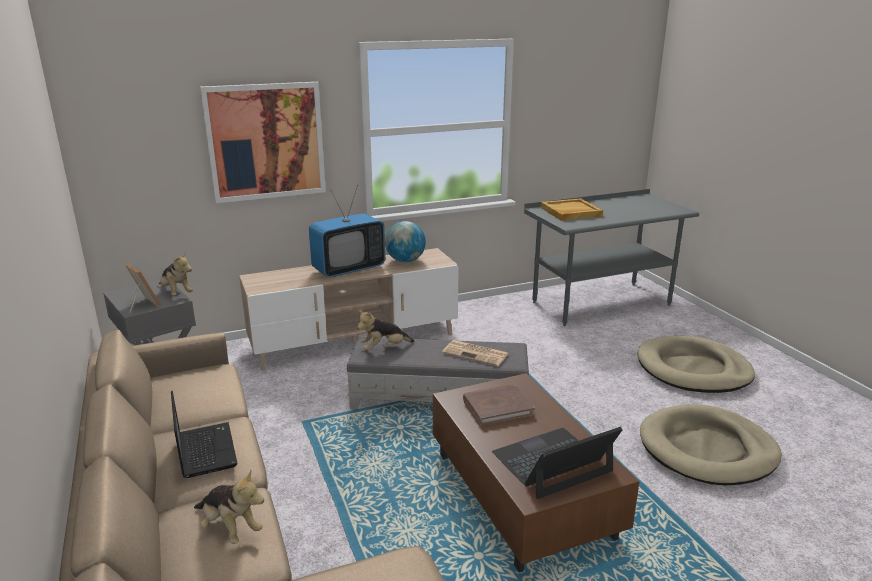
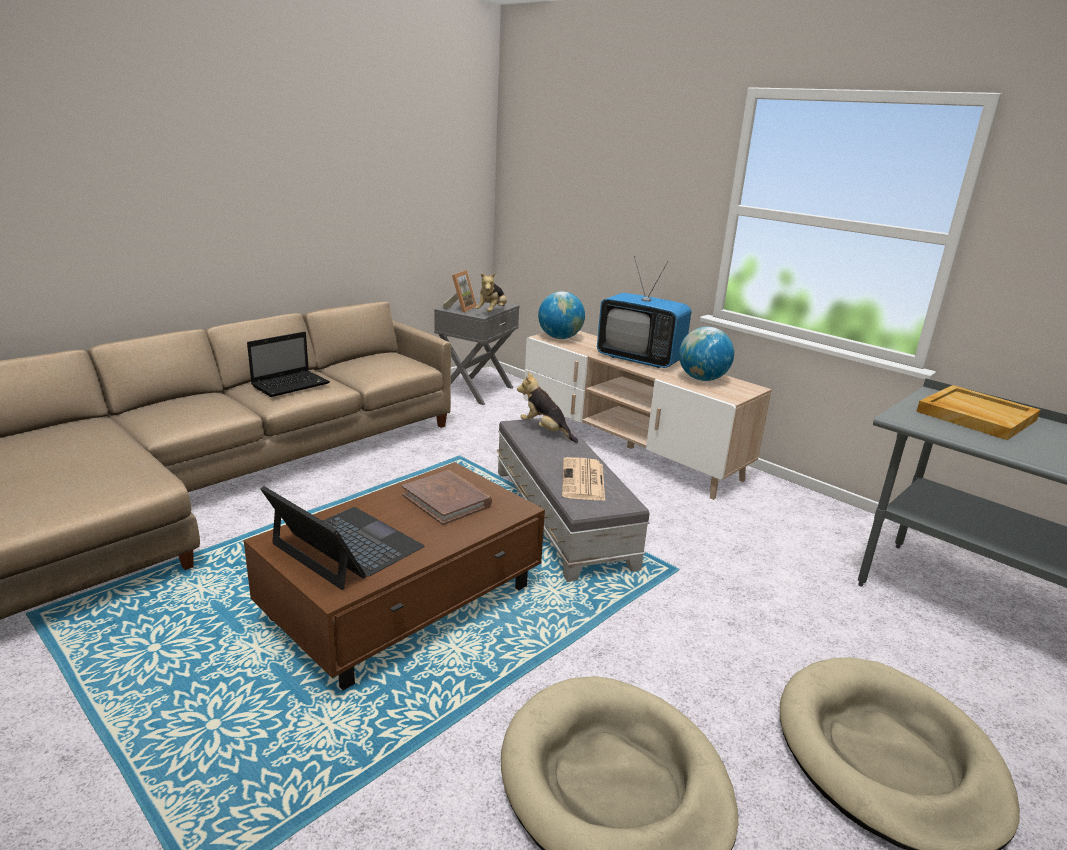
camera: 65 degrees right, 0 degrees up
plush toy [194,470,264,544] -> none
picture [200,82,326,203] -> none
none -> globe [538,291,585,339]

